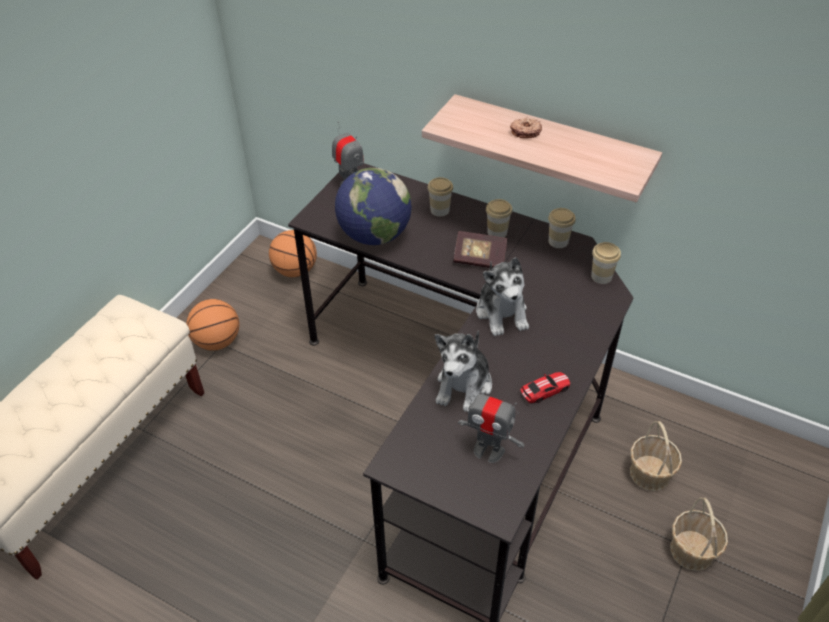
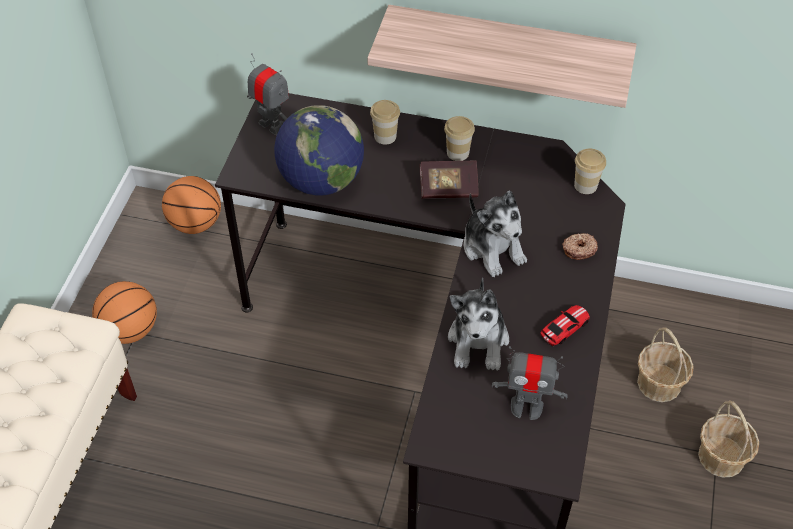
camera: 15 degrees left, 5 degrees up
donut [510,118,542,138] -> donut moved to [562,233,598,260]
cup [548,208,576,248] -> none

